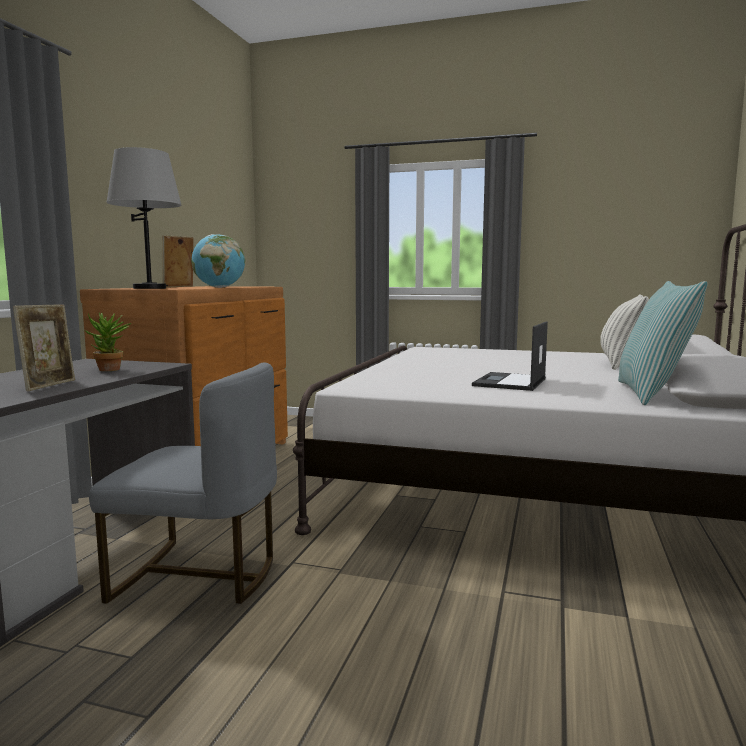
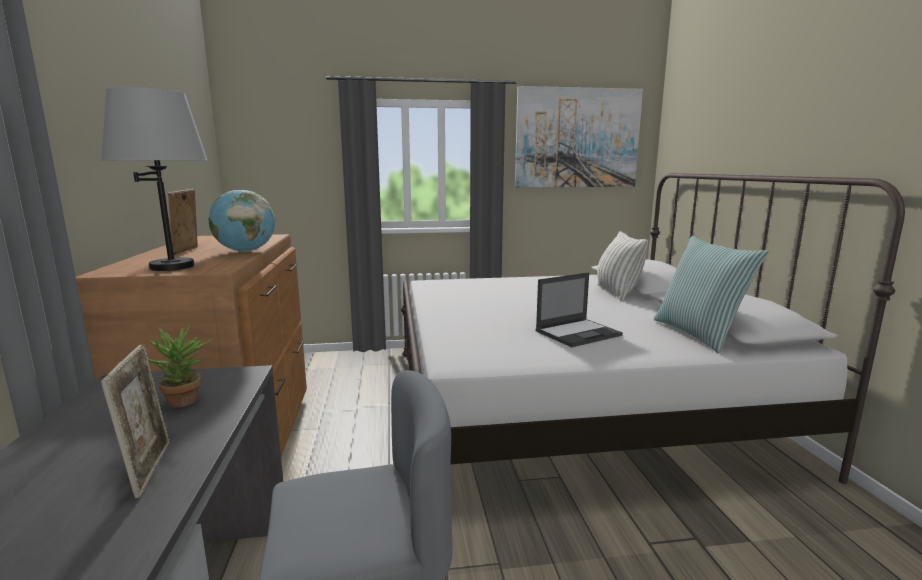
camera: 25 degrees left, 5 degrees up
laptop [472,321,548,391] -> laptop turned 120 degrees counterclockwise [536,272,623,347]
none -> picture [515,86,643,187]

